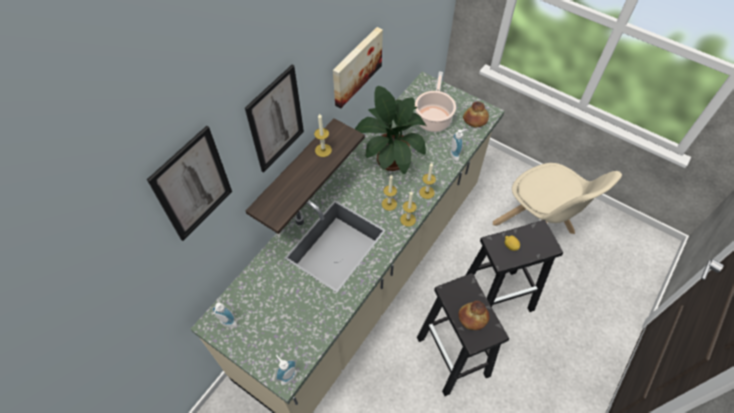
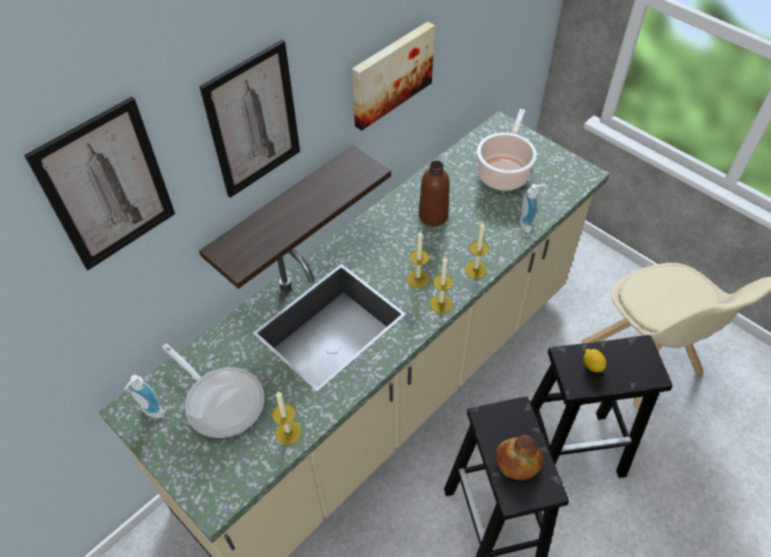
camera: 10 degrees right, 5 degrees down
soap dispenser [276,355,297,385] -> none
candle [314,113,332,157] -> candle moved to [272,391,302,445]
potted plant [355,86,426,174] -> brown bottle [419,160,450,226]
bread [463,102,489,128] -> none
none -> frying pan [162,344,265,438]

